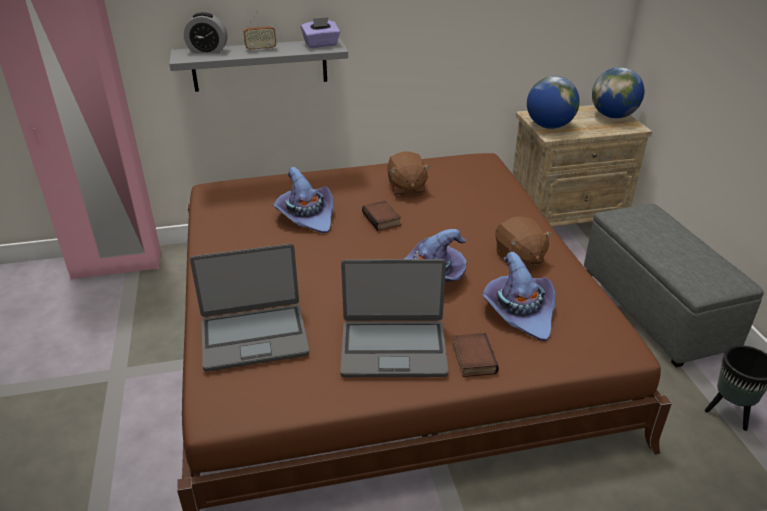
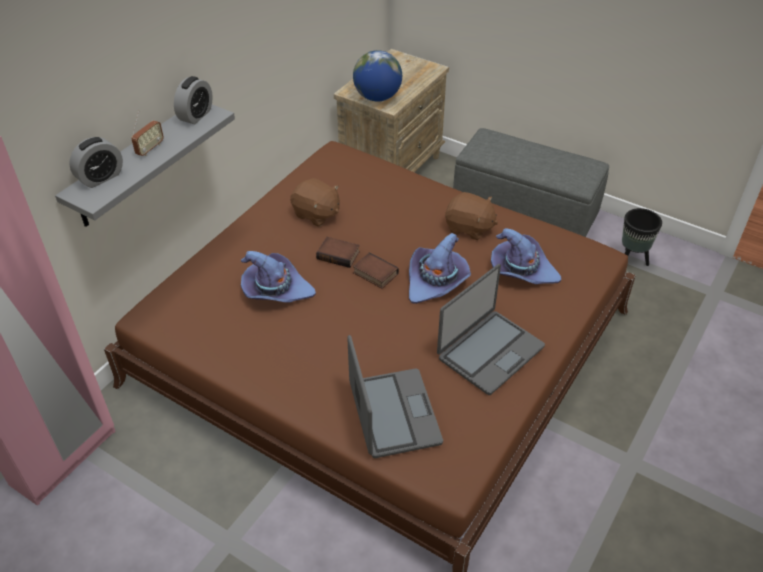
camera: 45 degrees left, 10 degrees up
laptop [190,244,309,372] -> laptop turned 45 degrees counterclockwise [347,335,443,458]
purple tissue box [301,17,340,48] -> alarm clock [174,76,213,124]
book [453,333,499,377] -> book moved to [353,252,399,289]
globe [592,67,644,118] -> none

